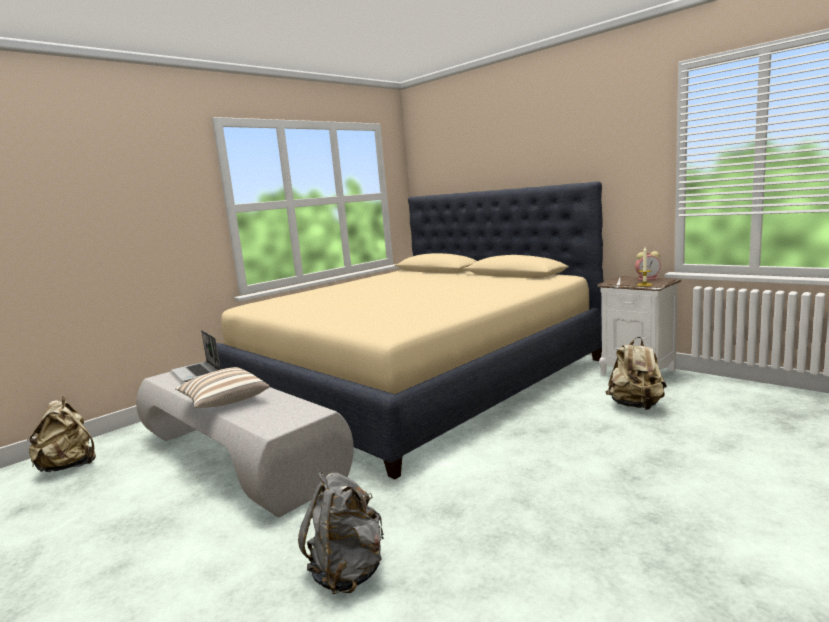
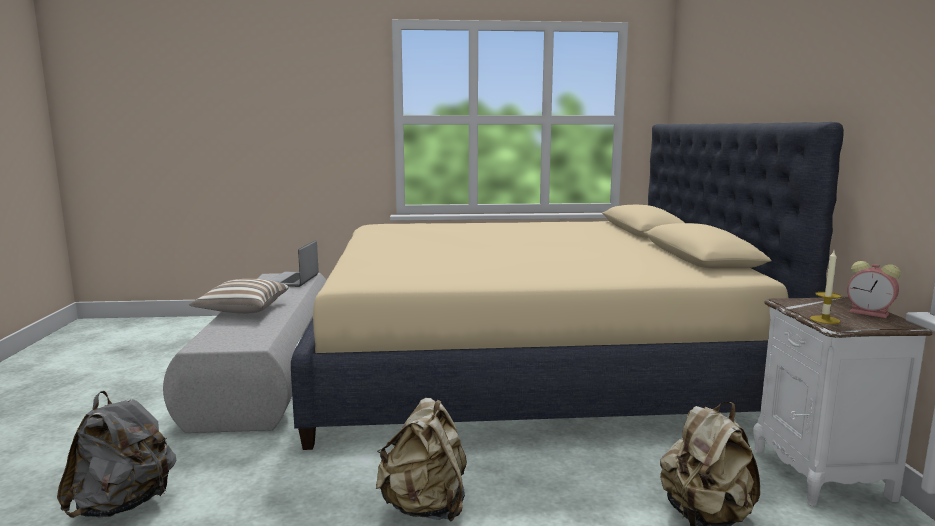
camera: 40 degrees right, 0 degrees up
beige backpack [27,397,96,472] -> beige backpack moved to [376,398,467,521]

